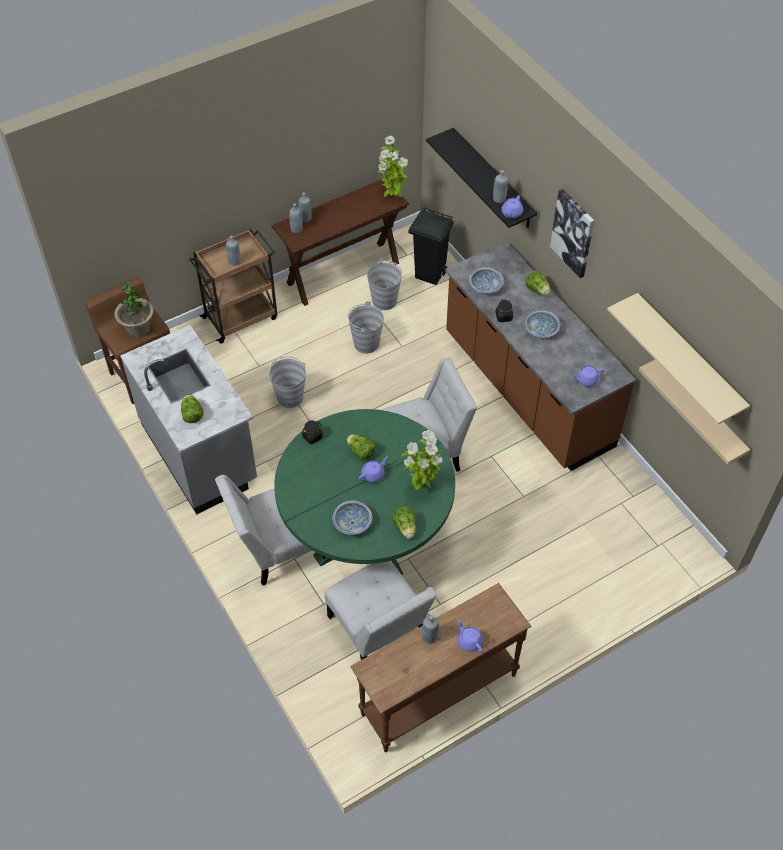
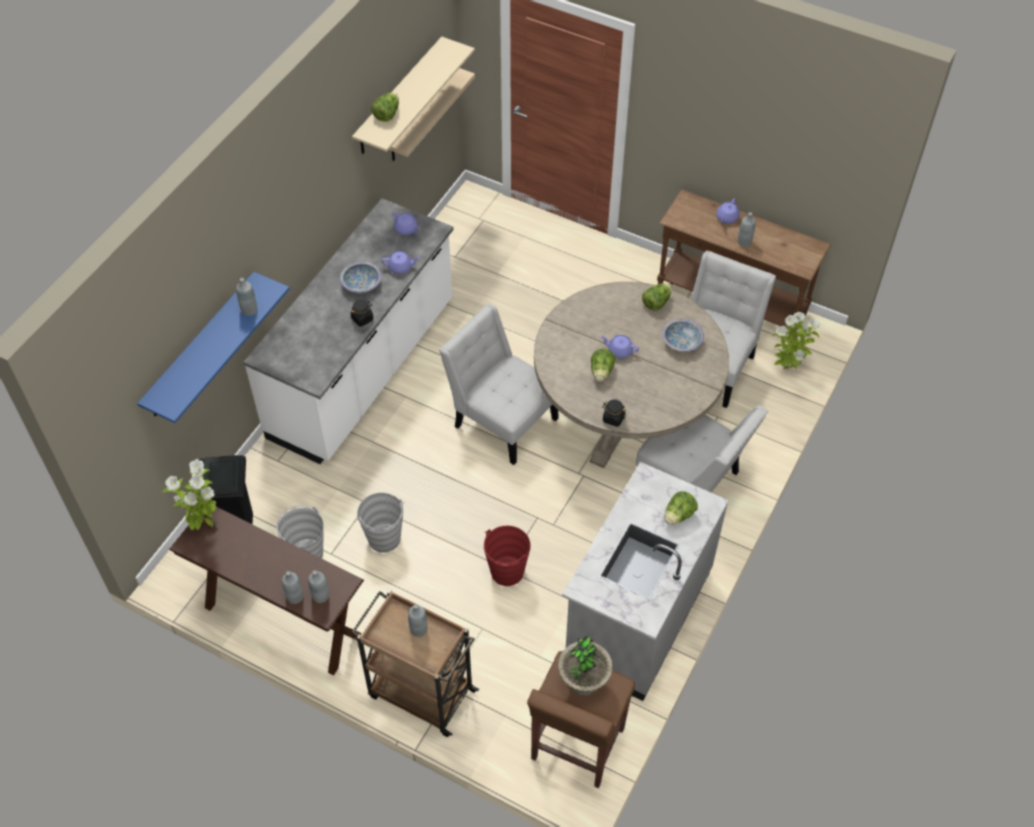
camera: 120 degrees left, 0 degrees up
grey bucket [268,356,306,408] -> red bucket [484,526,531,586]
green dining table [274,409,455,575] -> beige dining table [534,282,729,468]
potted plant [402,430,443,490] -> potted plant moved to [772,312,820,370]
black shelf [426,128,538,228] -> blue shelf [137,272,290,423]
brown counter [445,241,636,471] -> white counter [243,198,453,464]
bowl [469,267,504,293] -> none
purple teapot [501,195,523,218] -> purple teapot moved to [381,251,420,274]
lettuce [526,271,550,296] -> lettuce moved to [371,93,399,122]
picture [550,189,594,278] -> none

